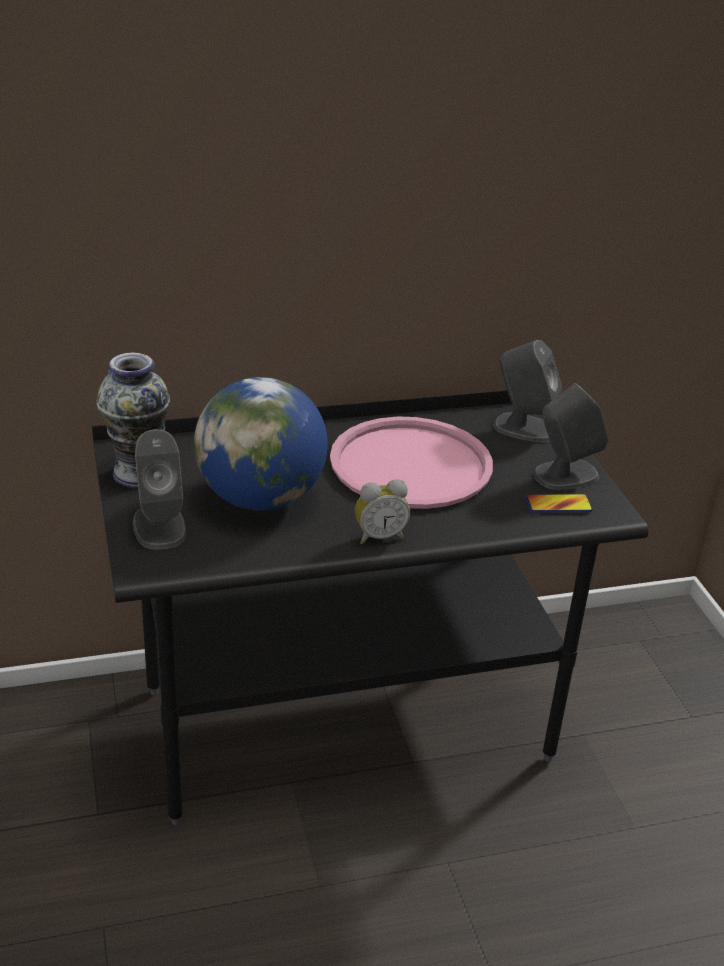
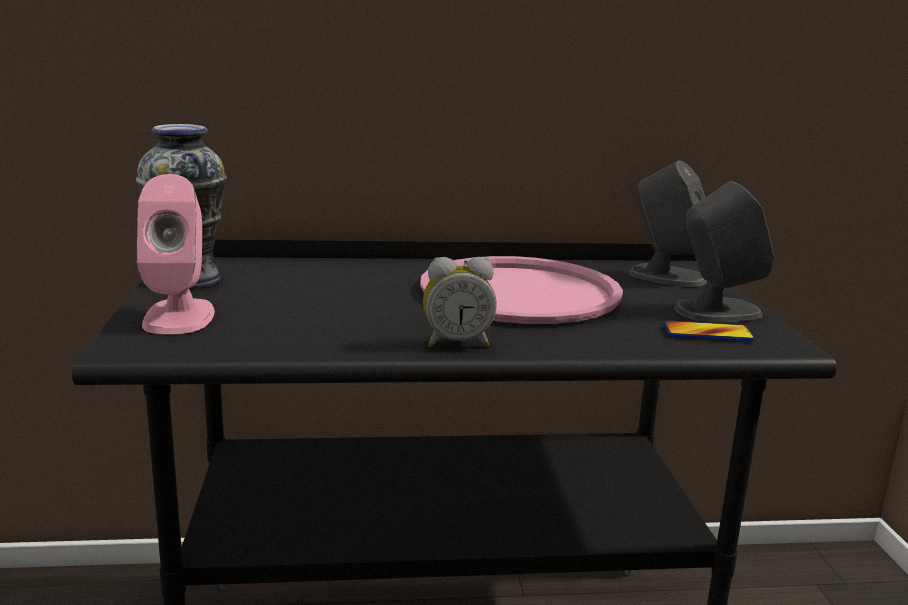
camera: 10 degrees right, 15 degrees down
grey speaker [133,429,187,550] -> pink speaker [137,174,215,334]
globe [194,377,328,511] -> none

